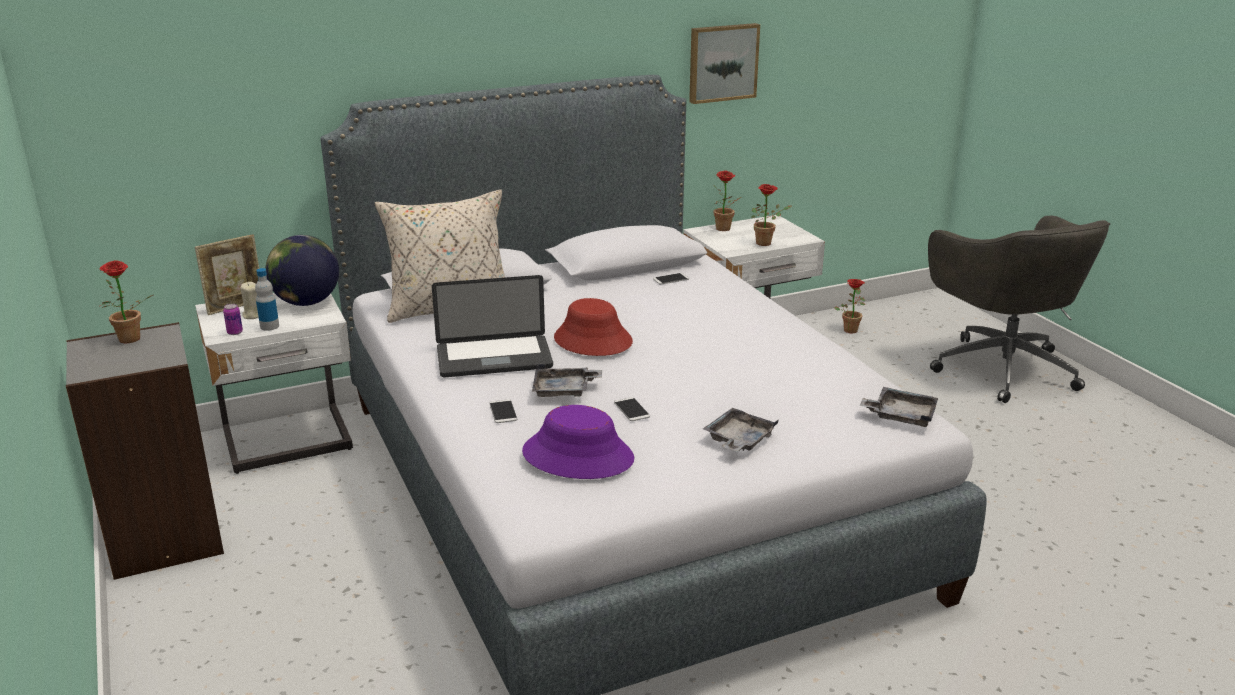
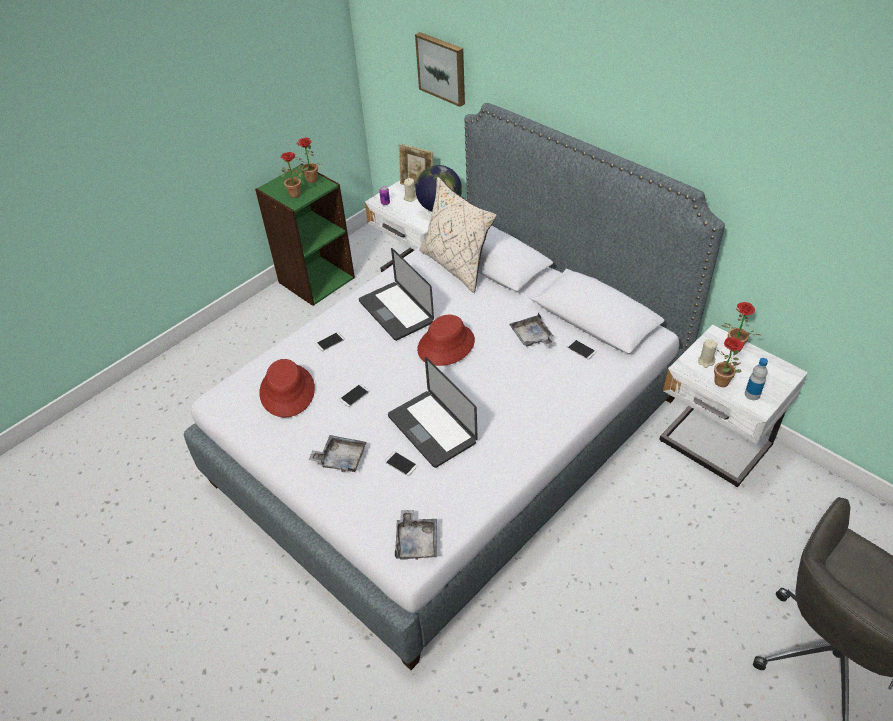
camera: 70 degrees right, 20 degrees up
grey bookcase [66,322,224,580] -> green bookcase [255,163,355,306]
bottle [255,268,279,331] -> bottle moved to [745,358,768,400]
purple hat [522,405,634,479] -> red hat [259,359,315,418]
grey tray [532,364,602,397] -> grey tray moved to [509,313,555,346]
picture [689,23,760,104] -> picture moved to [415,32,465,107]
potted plant [834,279,865,333] -> potted plant moved to [280,152,309,198]
none -> phone [385,452,418,476]
none -> laptop [388,357,478,468]
none -> beige candle [698,339,718,368]

